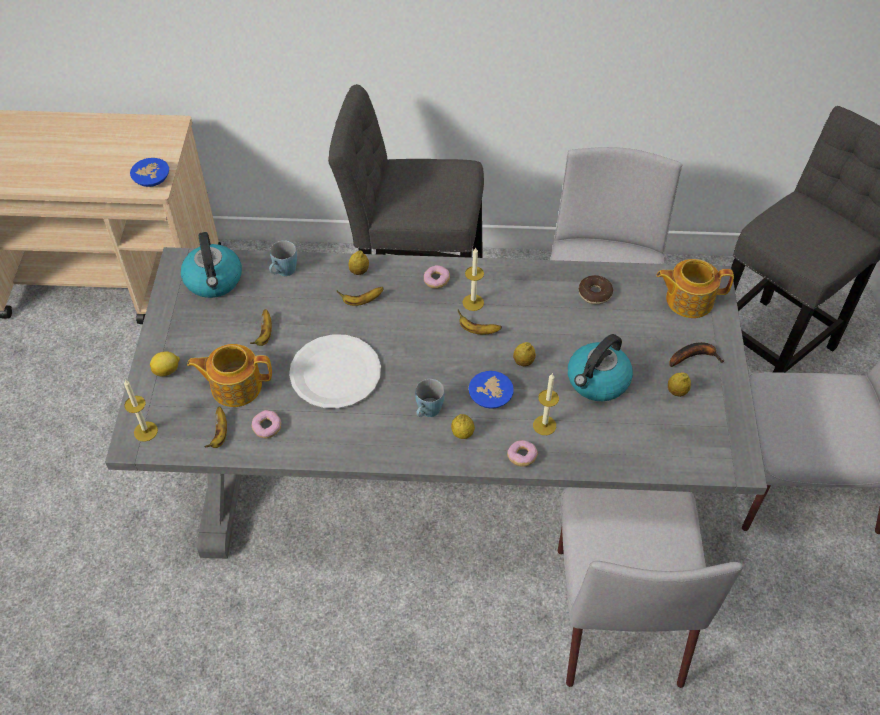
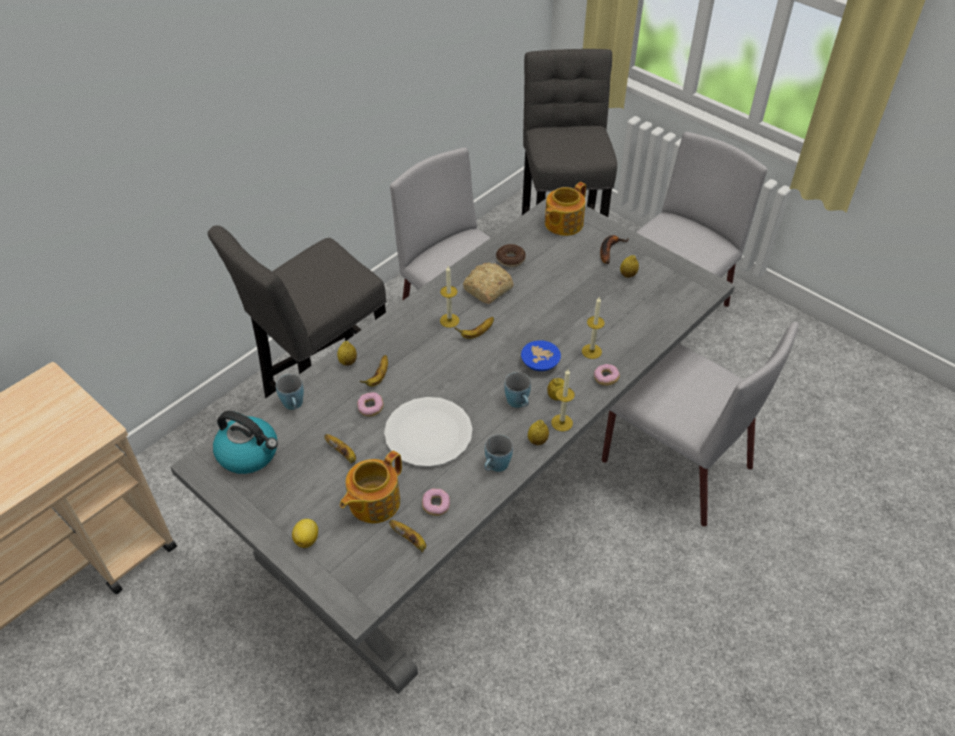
camera: 50 degrees left, 5 degrees down
candle [124,380,158,442] -> candle moved to [551,369,575,431]
blue bowl [130,158,169,187] -> none
donut [424,265,450,289] -> donut moved to [357,392,384,417]
lemon [513,342,536,366] -> lemon moved to [528,420,549,445]
kettle [568,334,633,401] -> none
none -> bread [463,262,513,304]
none -> blue mug [484,434,513,472]

